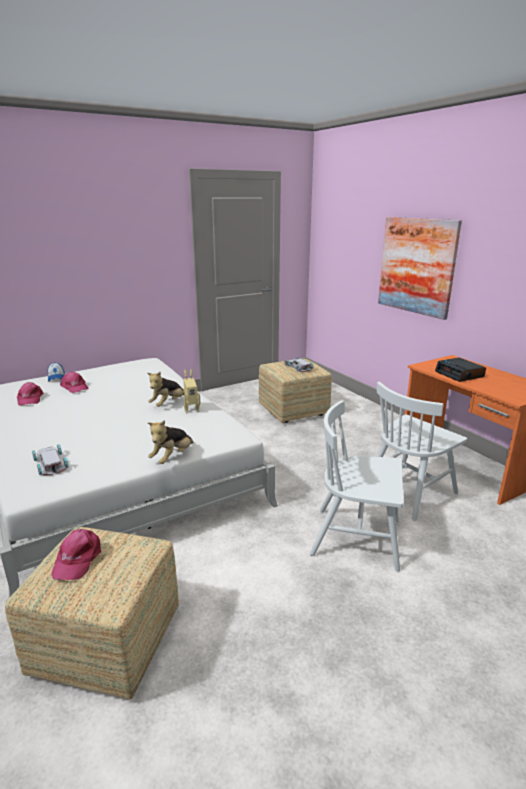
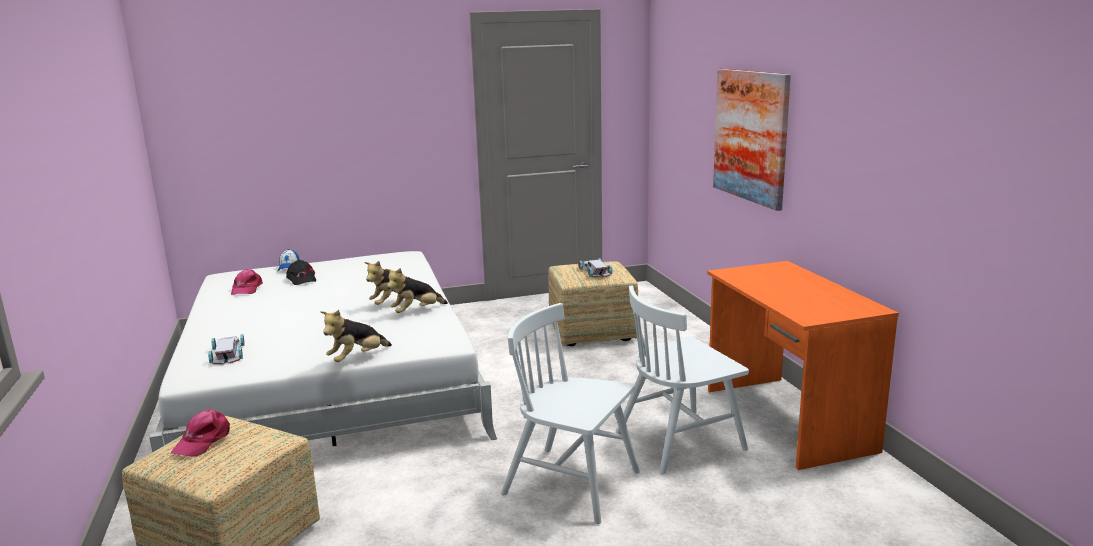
camera: 15 degrees right, 5 degrees down
pink cap [60,372,89,393] -> black cap [286,260,316,285]
toy robot [183,369,200,413] -> plush toy [386,268,448,313]
alarm clock [435,358,486,382] -> none

